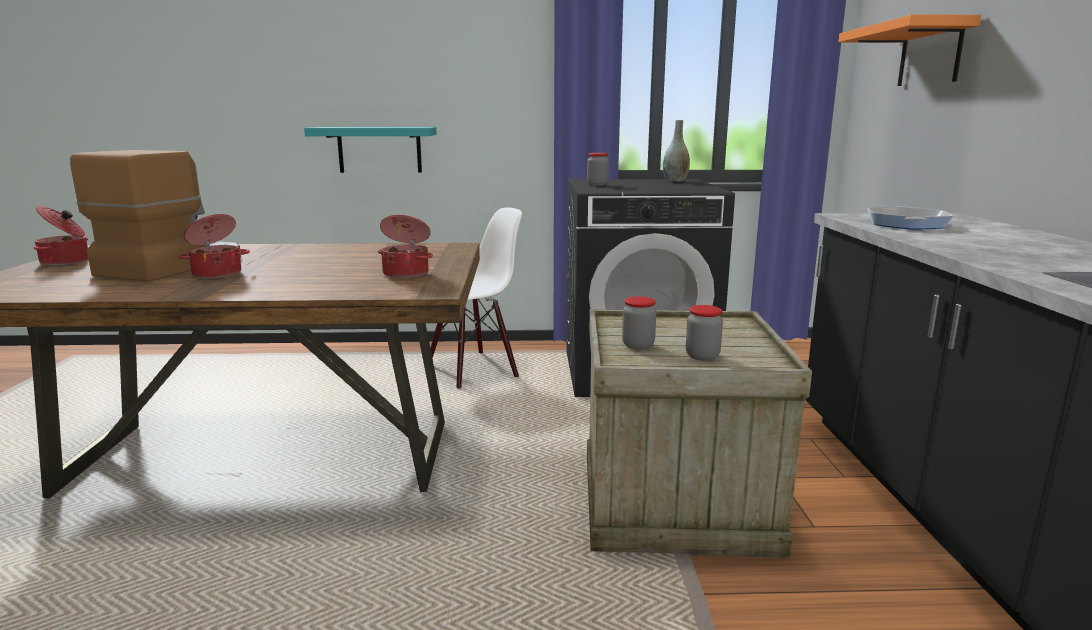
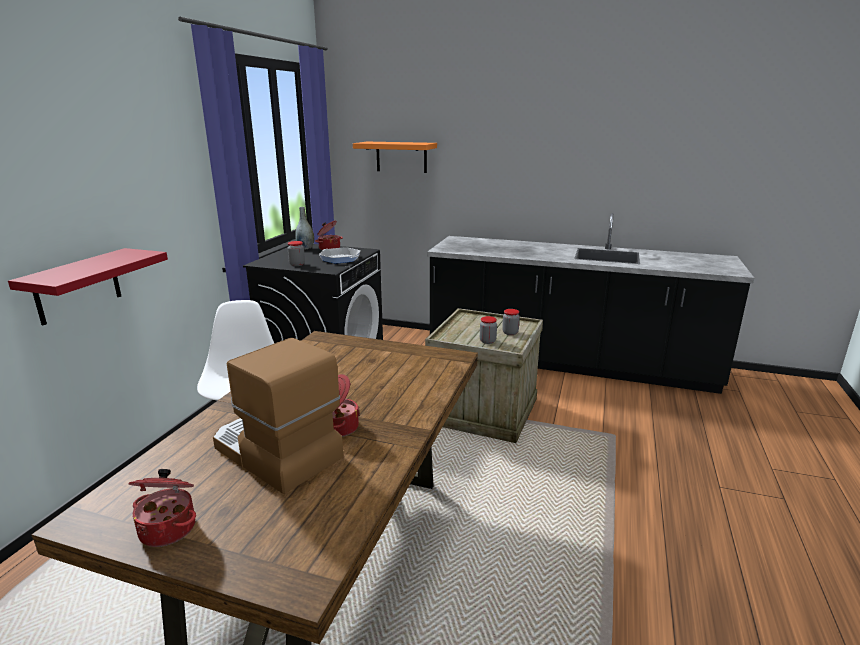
camera: 70 degrees left, 5 degrees up
turquoise shelf [304,127,437,173] -> red shelf [8,248,168,325]
cooking pot [378,215,433,278] -> cooking pot moved to [315,221,343,250]
frying pan [867,206,953,230] -> frying pan moved to [319,247,361,264]

